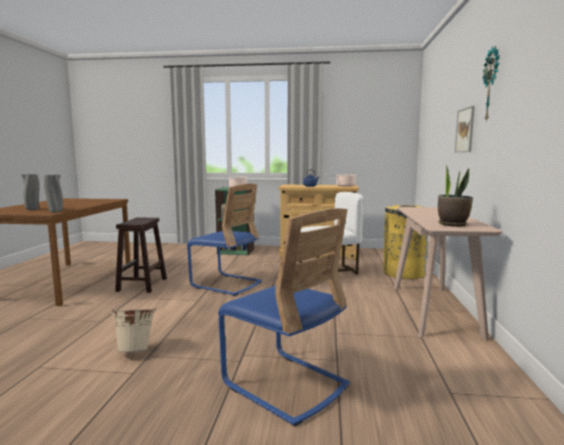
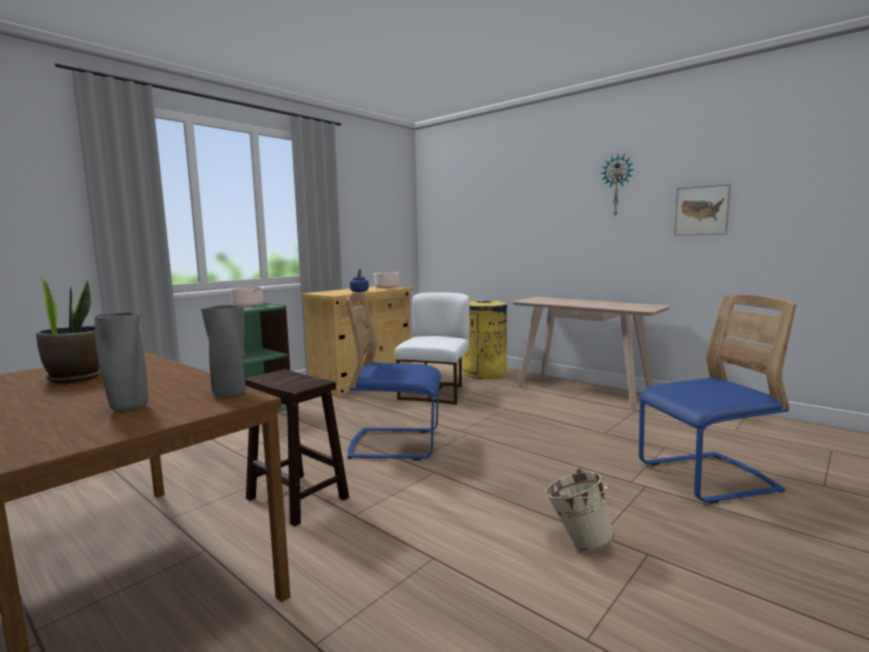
camera: 55 degrees left, 0 degrees up
blue chair [187,184,262,296] -> blue chair turned 150 degrees counterclockwise [346,292,441,460]
potted plant [438,164,473,227] -> potted plant moved to [36,276,101,383]
picture [455,106,475,152] -> picture moved to [674,184,731,236]

